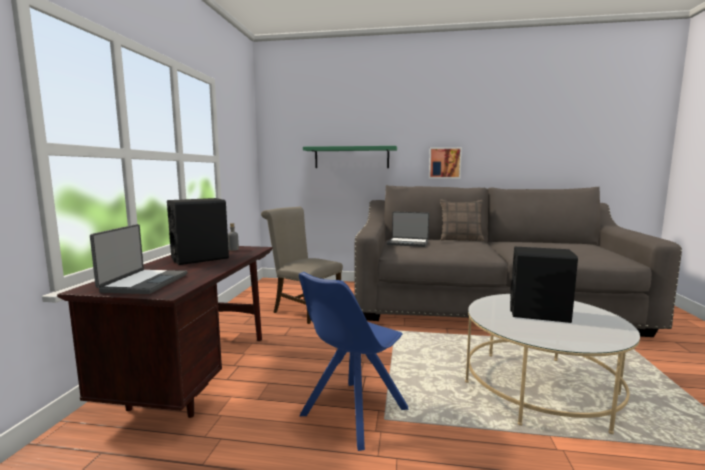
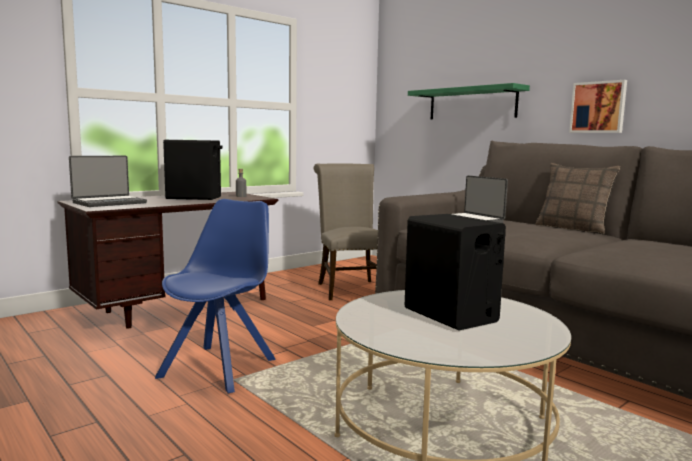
camera: 40 degrees right, 0 degrees up
blue chair [299,272,409,451] -> blue chair turned 120 degrees clockwise [155,199,276,393]

